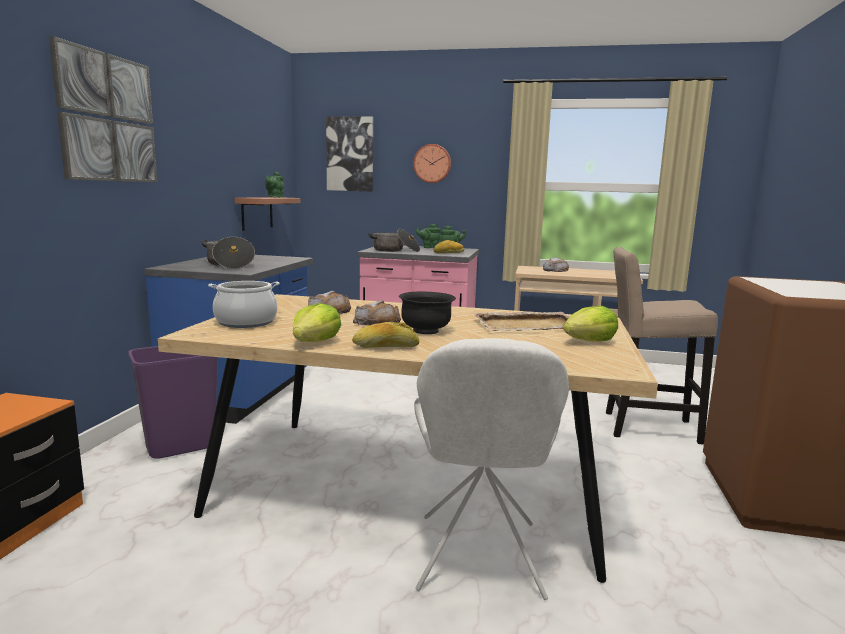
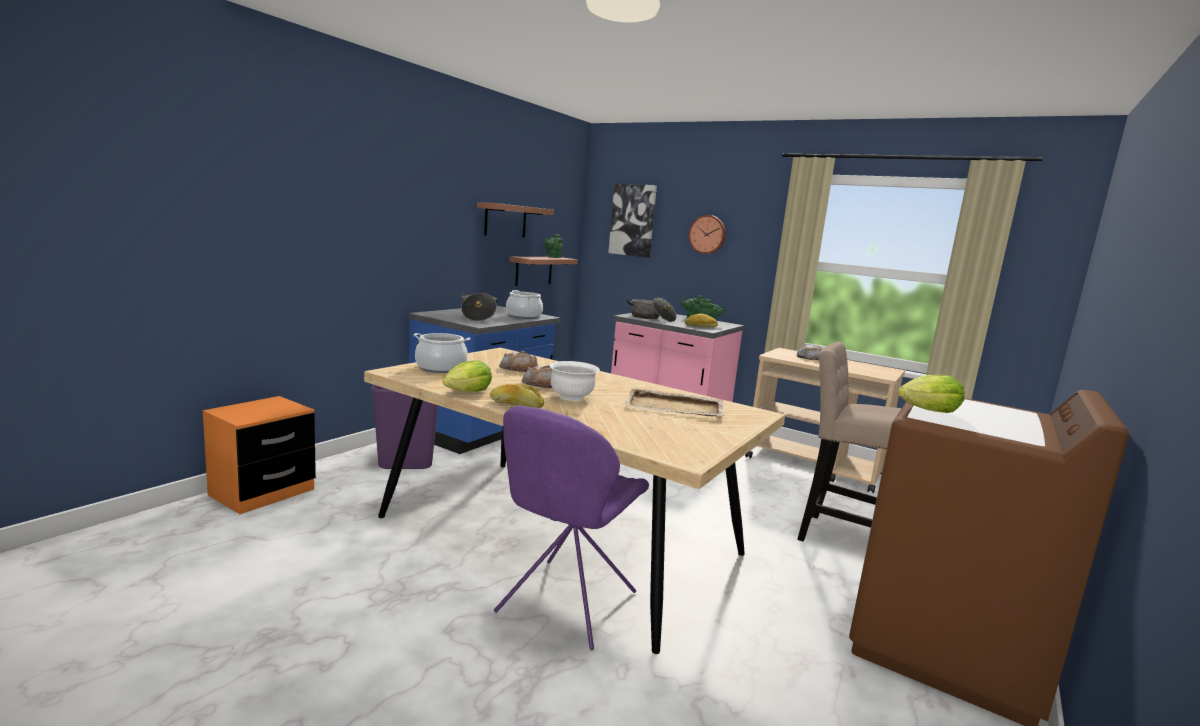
camera: 20 degrees right, 0 degrees up
picture [49,36,157,182] -> none
black bowl [399,292,456,334] -> white bowl [549,361,600,401]
white chair [414,338,569,600] -> purple chair [494,406,649,650]
lettuce [563,306,618,341] -> lettuce moved to [898,375,965,413]
none -> shelf [477,202,554,238]
none -> cooking pot [506,290,543,319]

